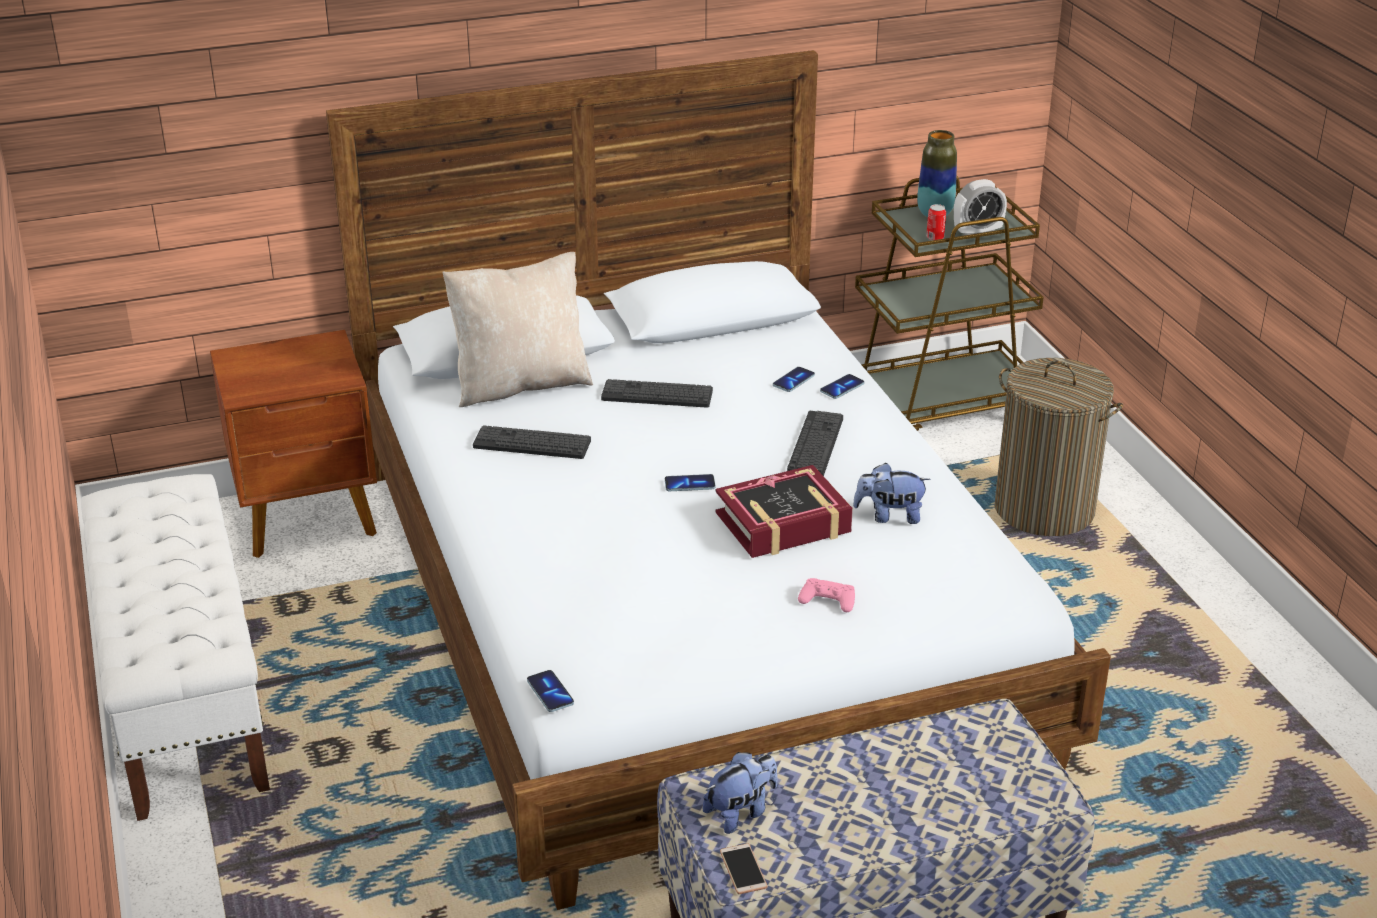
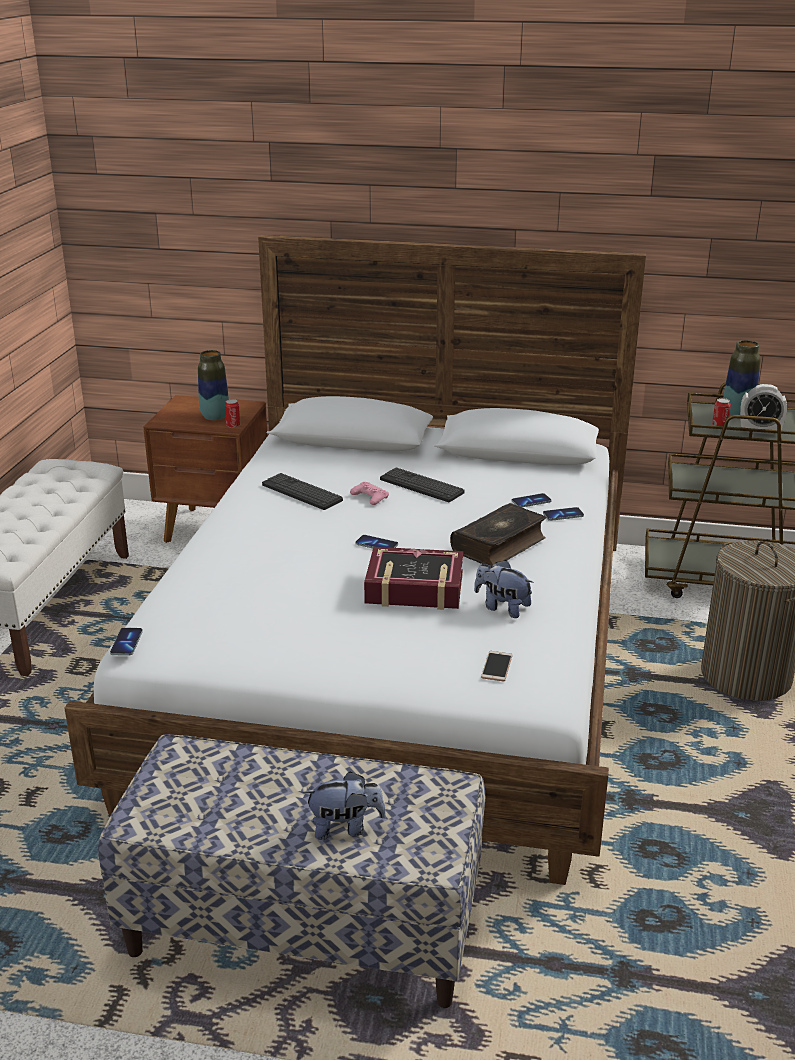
camera: 30 degrees right, 5 degrees down
beige pillow [443,252,593,407] -> none
plush toy [703,752,778,834] -> plush toy moved to [303,771,386,840]
phone [720,843,767,894] -> phone moved to [481,651,513,682]
keyboard [787,411,843,476] -> book [450,503,546,567]
pink game controller [798,578,855,612] -> pink game controller moved to [350,482,389,505]
none -> vase [198,350,229,421]
none -> can [225,399,240,428]

